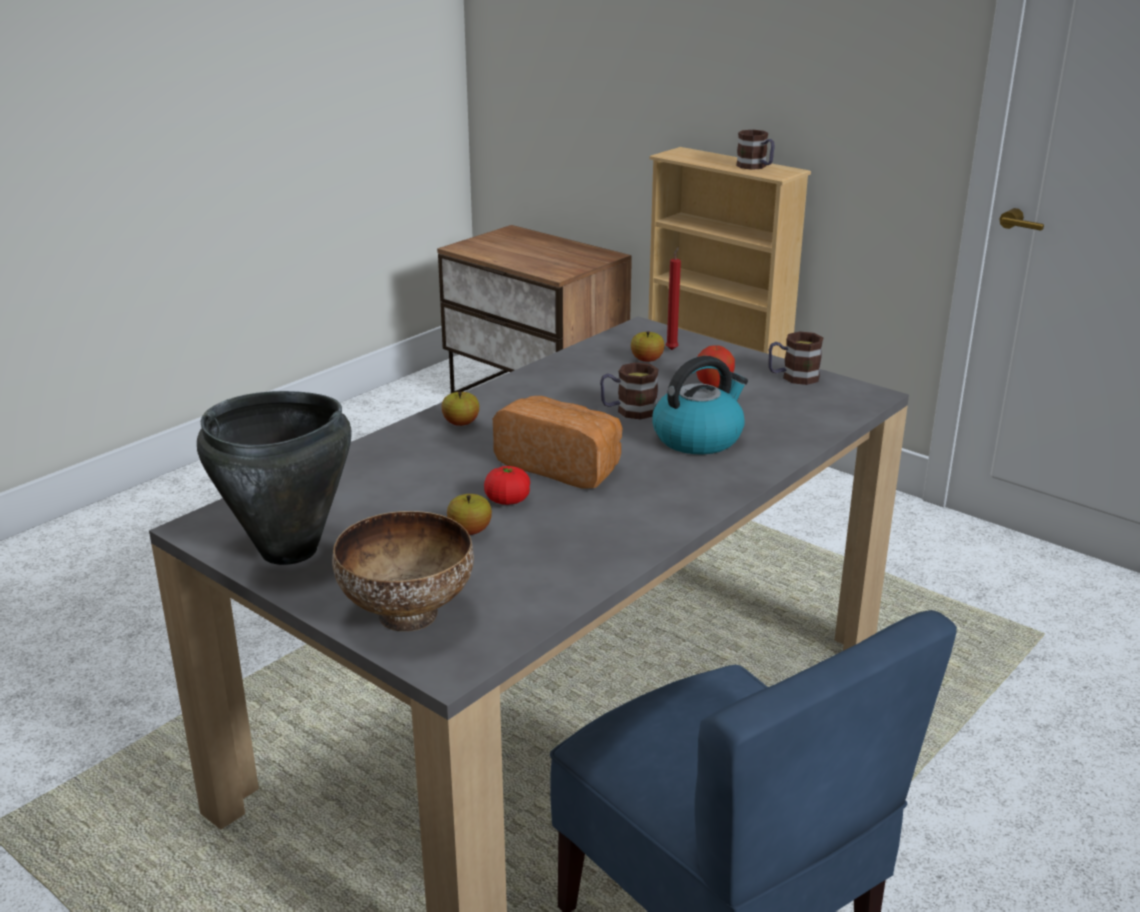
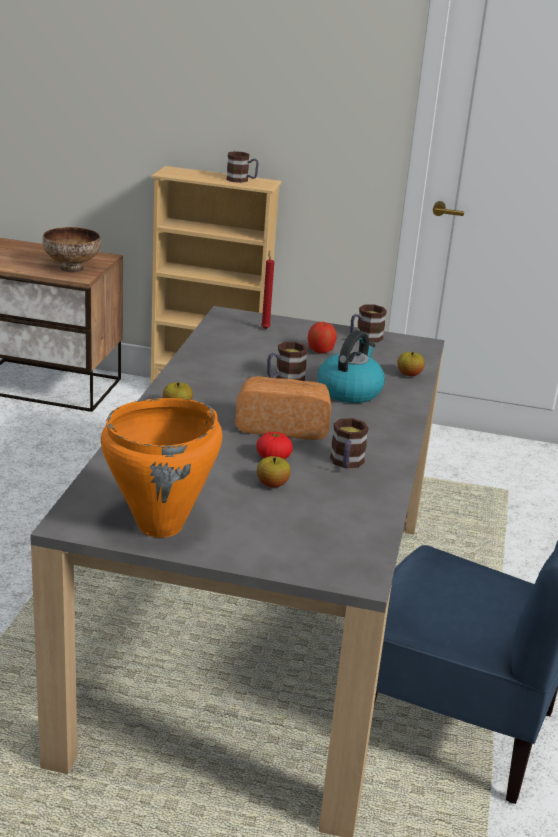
camera: 30 degrees left, 0 degrees up
black cooking pot [197,391,352,565] -> orange cooking pot [101,398,222,538]
bowl [332,511,474,632] -> bowl moved to [42,227,101,272]
apple [631,331,665,362] -> apple moved to [397,352,425,376]
none -> mug [330,418,369,468]

